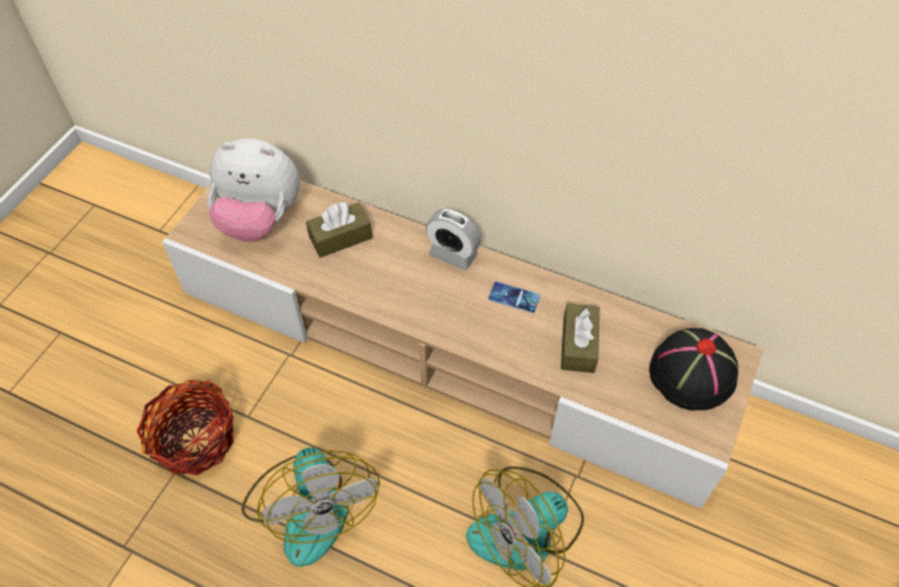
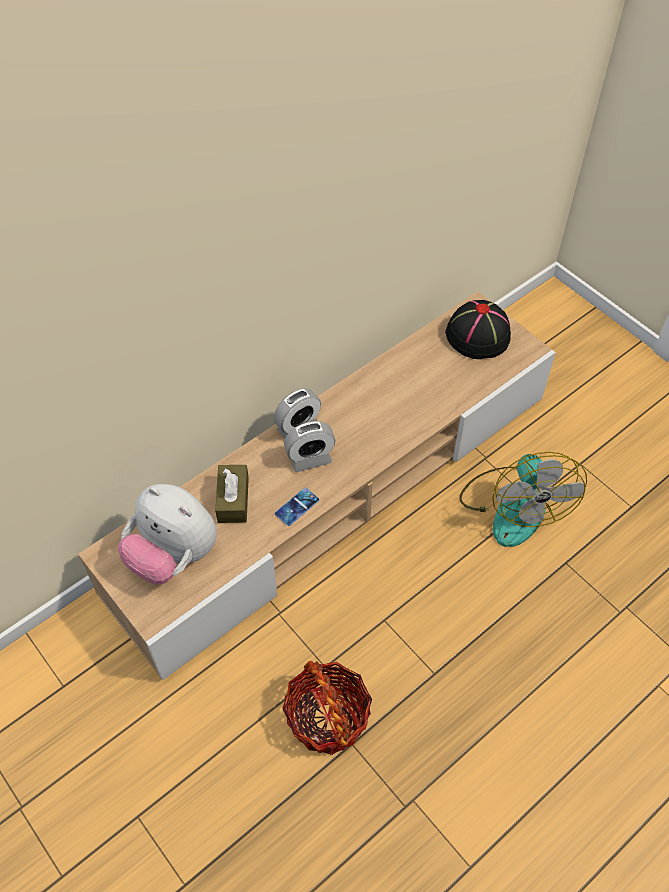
camera: 65 degrees left, 0 degrees up
plush toy [207,139,300,242] -> plush toy turned 90 degrees clockwise [118,484,217,585]
fan [241,448,380,567] -> none
phone [488,282,540,313] -> phone moved to [275,488,319,526]
brown tissue box [561,303,600,373] -> none
none -> alarm clock [284,421,336,472]

